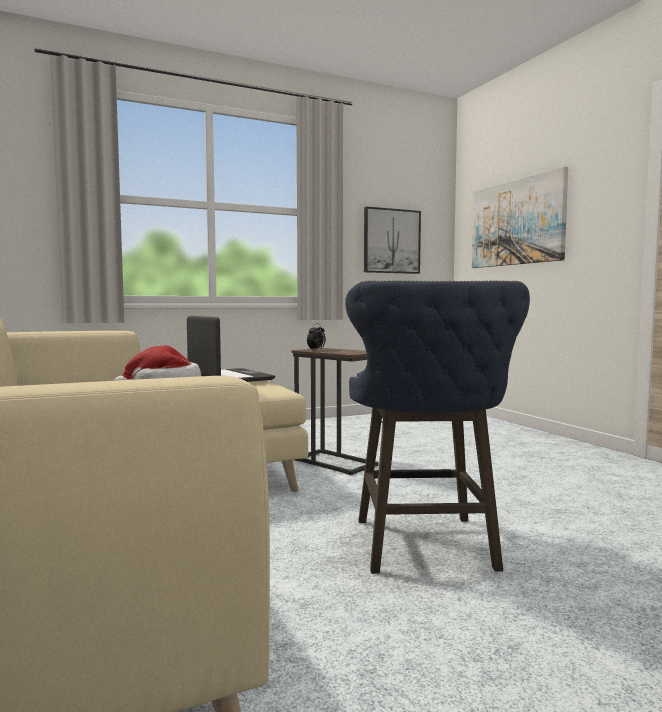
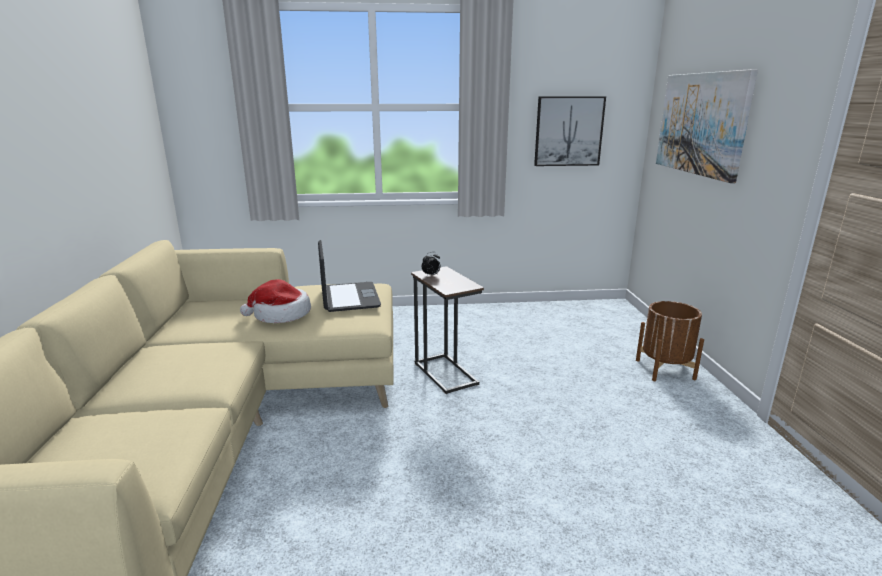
camera: 20 degrees right, 15 degrees up
blue stool [345,280,530,574] -> none
none -> brown planter [636,301,704,381]

